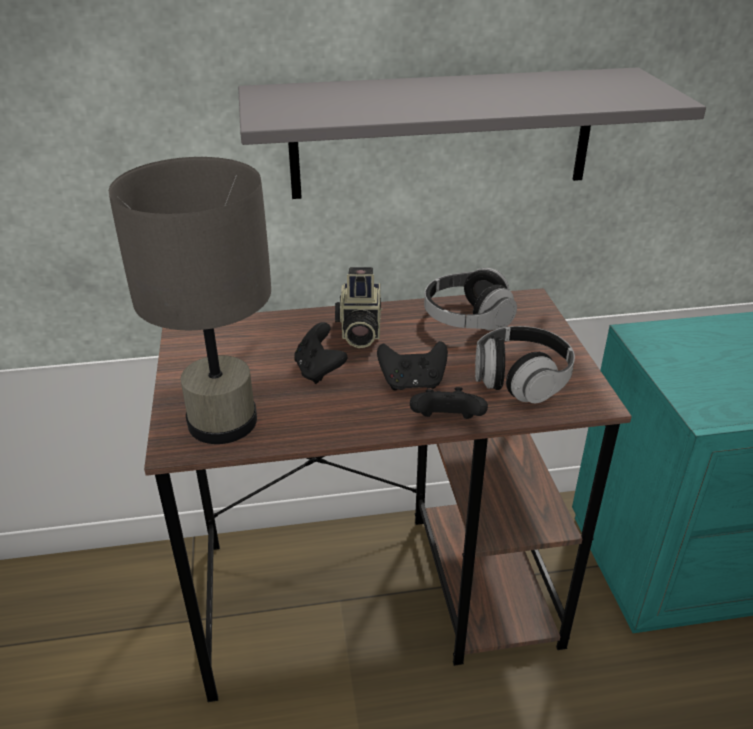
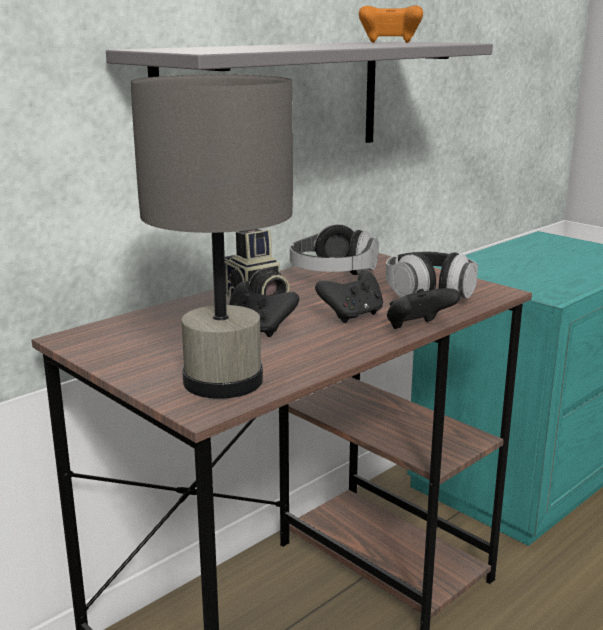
camera: 35 degrees left, 15 degrees down
none -> orange game controller [359,6,423,43]

